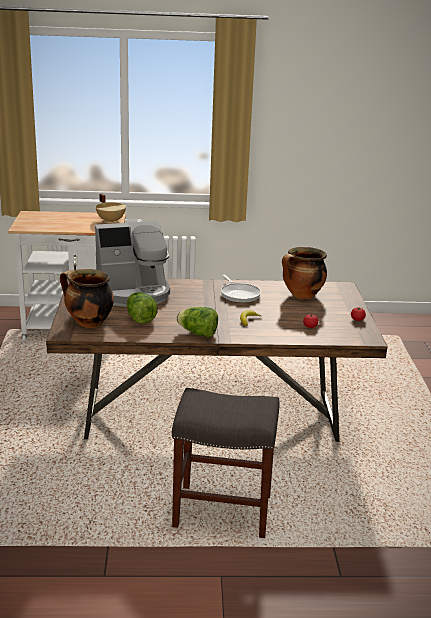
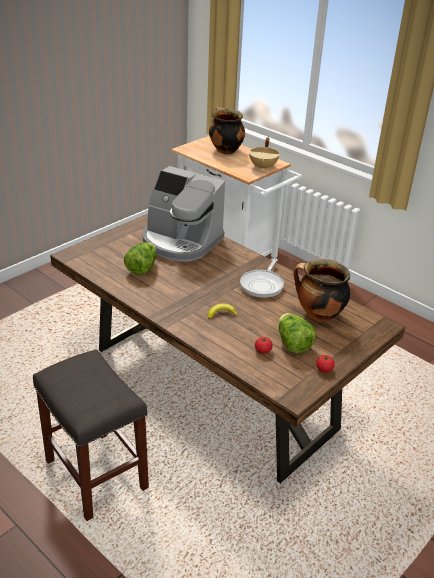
camera: 45 degrees right, 10 degrees up
cooking pot [60,269,114,328] -> cooking pot moved to [209,108,245,155]
lettuce [177,307,218,337] -> lettuce moved to [278,313,316,353]

